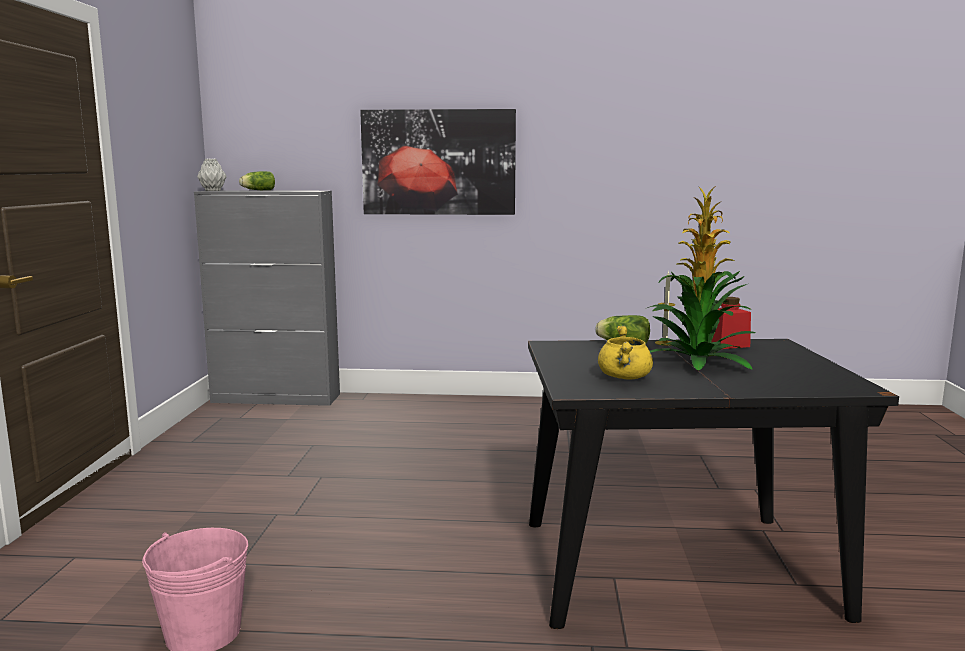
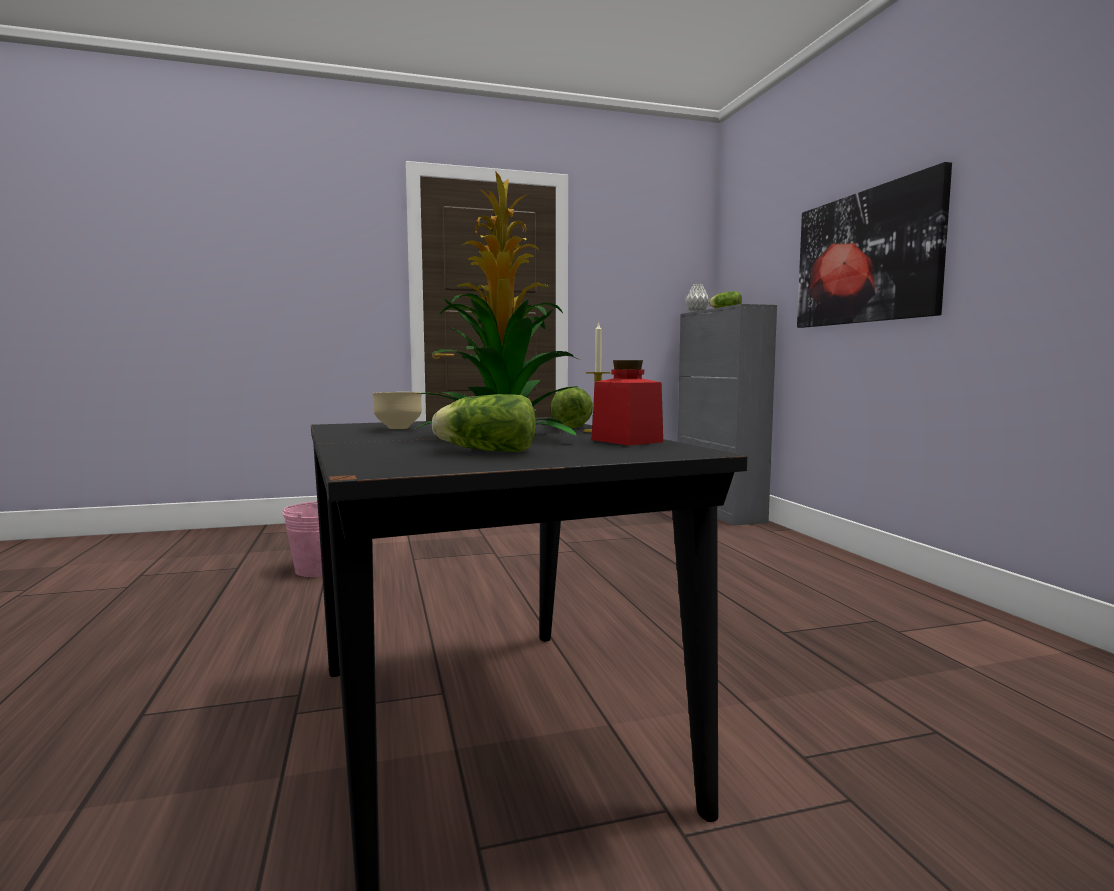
camera: 70 degrees right, 5 degrees down
yellow cooking pot [598,326,653,380] -> beige bowl [372,392,422,429]
none -> lettuce [432,394,536,452]

